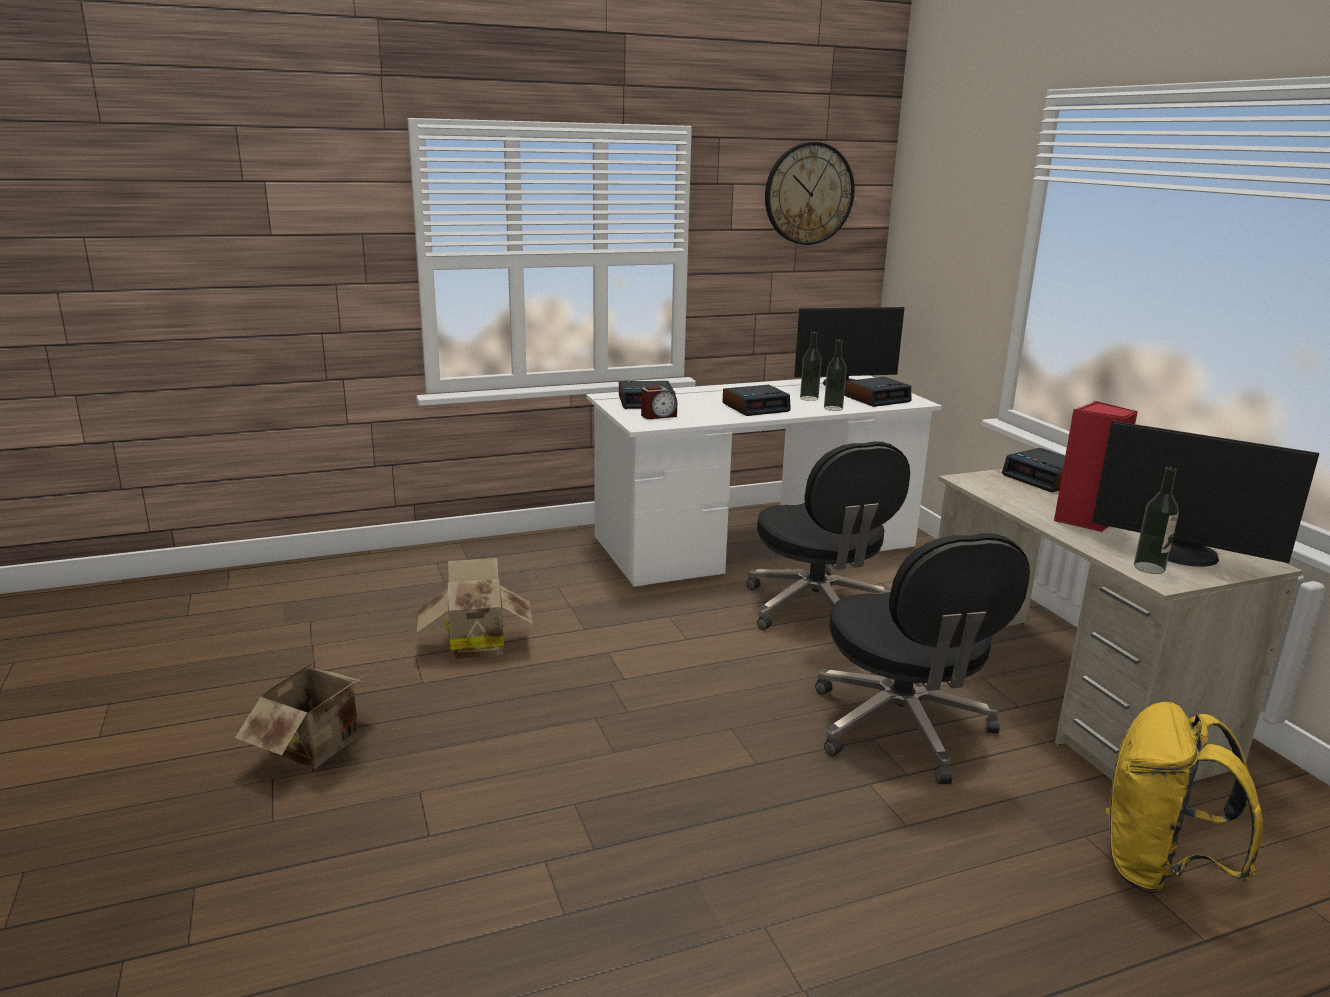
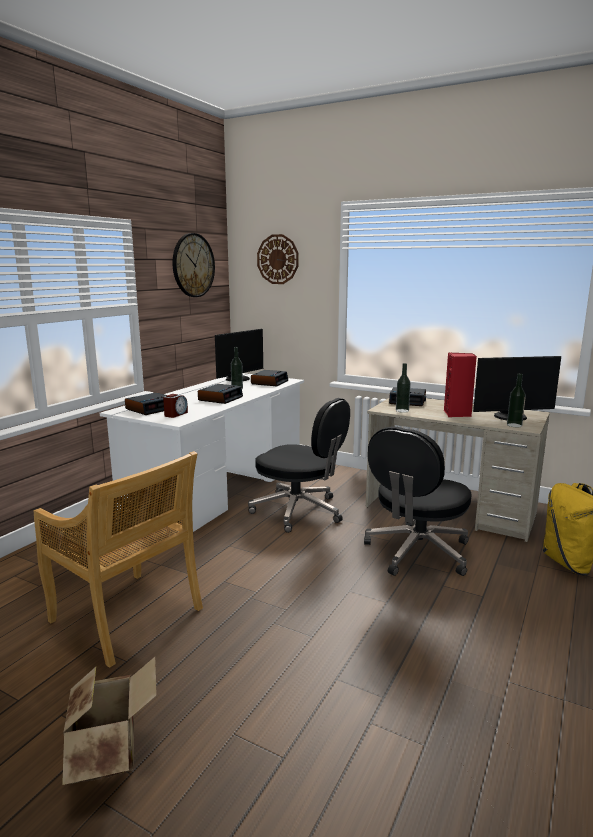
camera: 40 degrees left, 5 degrees down
cardboard box [416,558,533,659] -> beige chair [34,451,203,668]
black office chair [815,533,1030,784] -> black office chair turned 90 degrees clockwise [364,426,472,576]
bottle [824,339,847,411] -> bottle moved to [396,363,411,413]
none -> wall clock [257,234,299,284]

